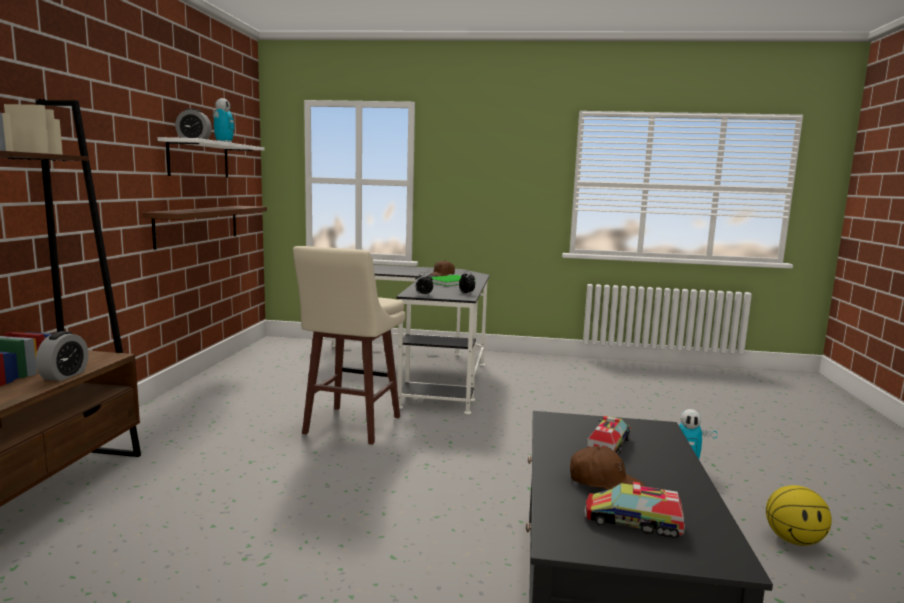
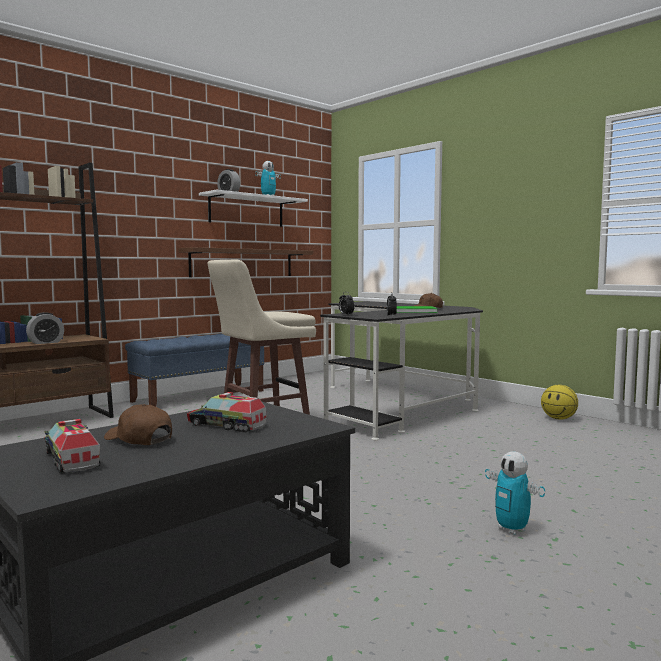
camera: 40 degrees right, 5 degrees down
brown cap [570,446,645,490] -> brown cap turned 150 degrees clockwise [104,404,172,445]
toy truck [587,416,631,455] -> toy truck turned 135 degrees counterclockwise [187,392,267,433]
basketball [766,485,832,546] -> basketball moved to [541,385,578,420]
none -> blue bench [125,333,264,407]

